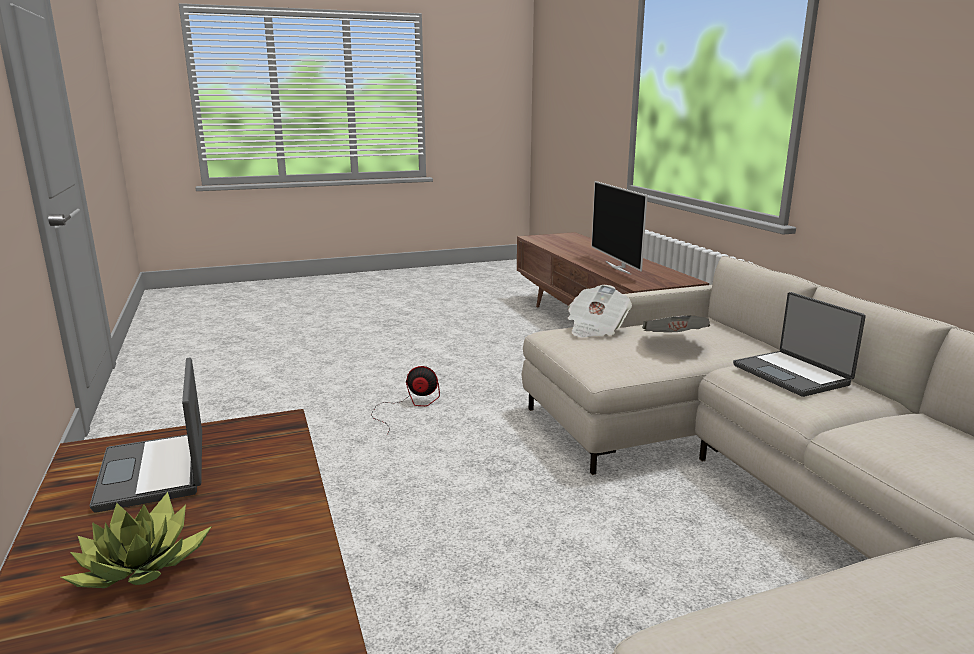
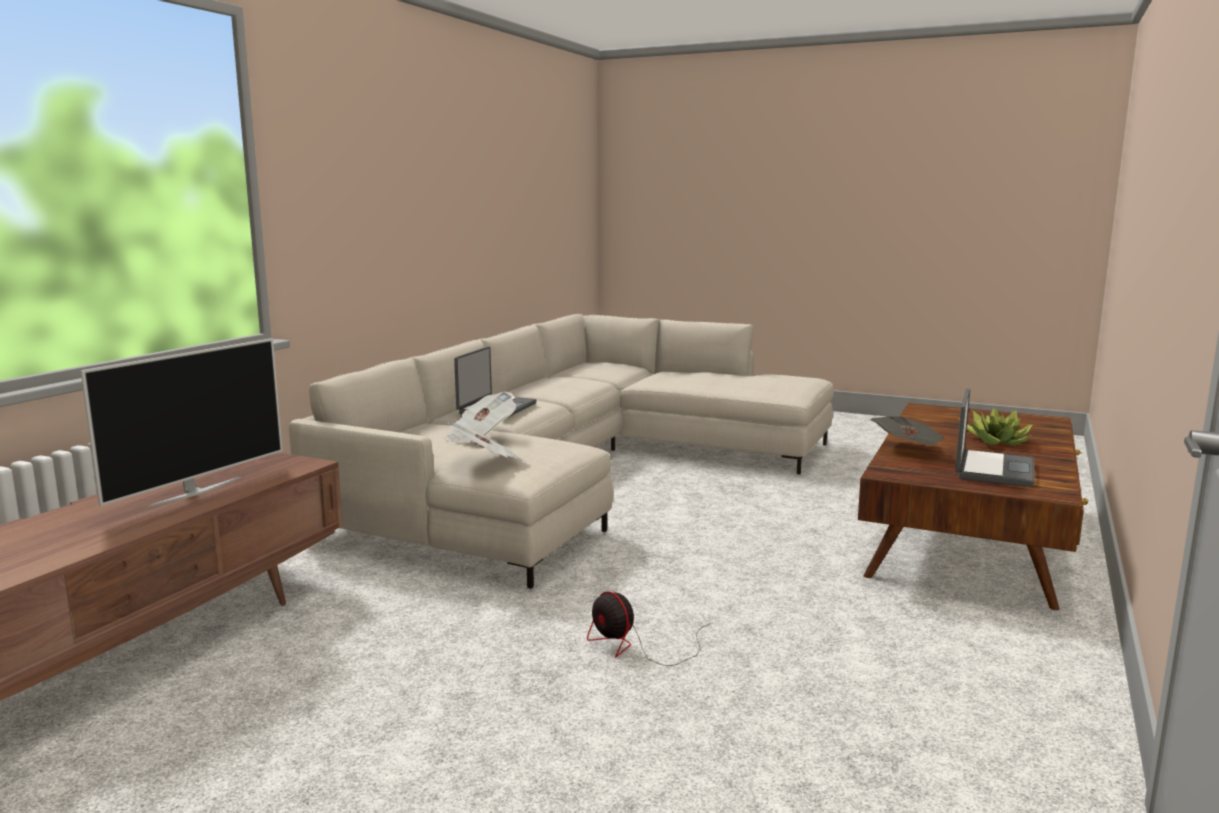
camera: 135 degrees left, 5 degrees down
none -> newspaper [871,416,944,445]

